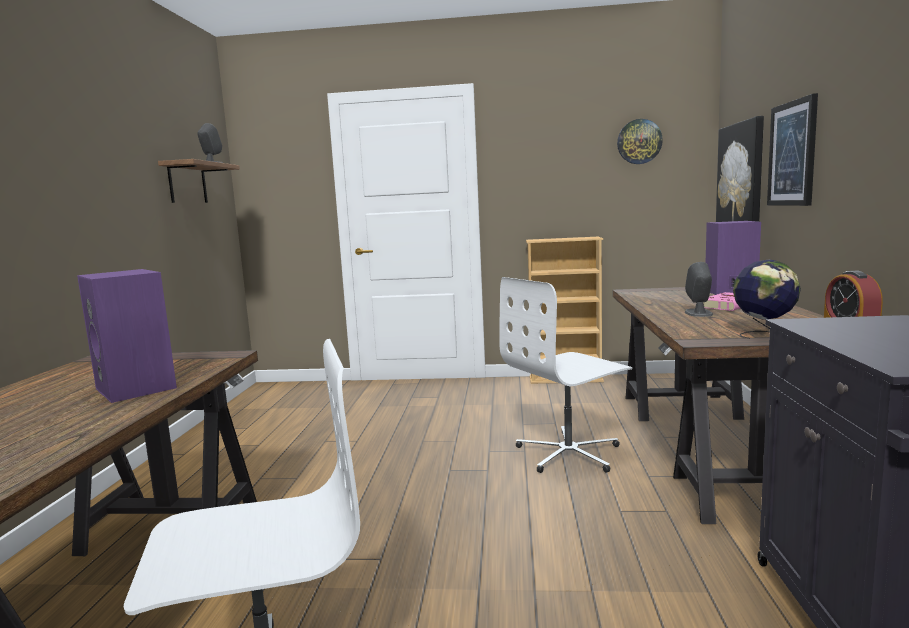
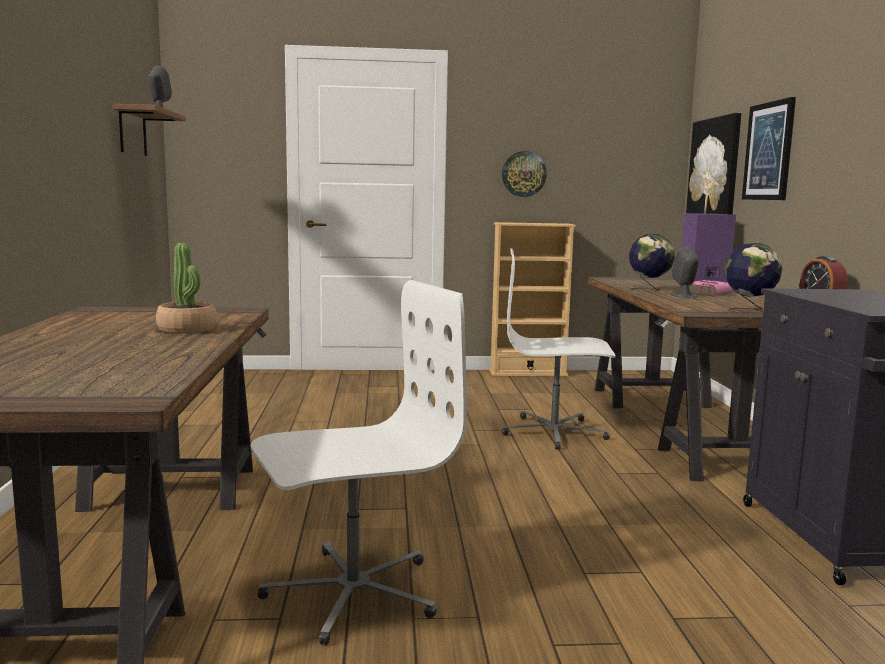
camera: 10 degrees left, 0 degrees up
purple speaker [77,269,177,403] -> potted plant [156,243,217,334]
white office chair [499,277,633,473] -> white office chair turned 45 degrees clockwise [502,248,616,449]
wall clock [617,119,663,164] -> wall clock moved to [502,151,547,197]
none -> globe [629,234,675,290]

